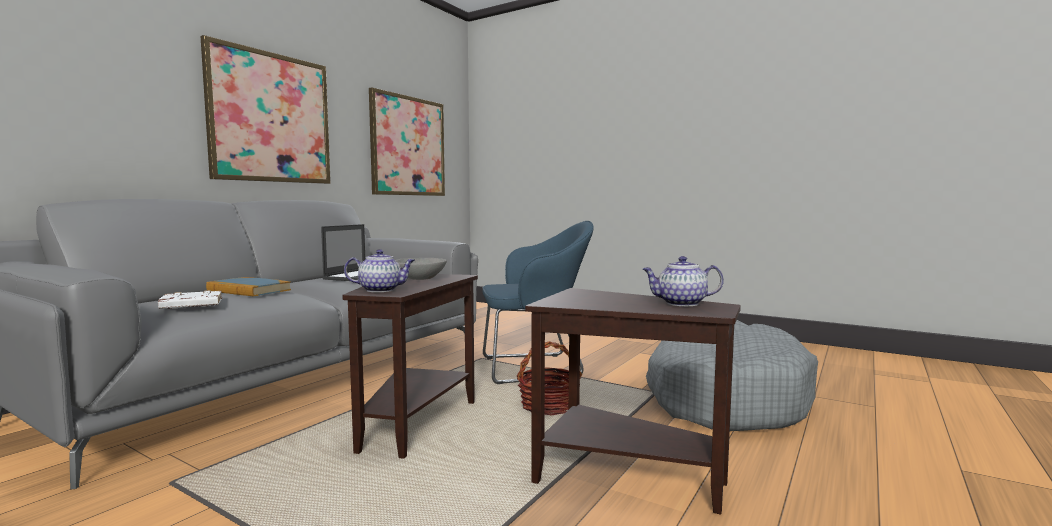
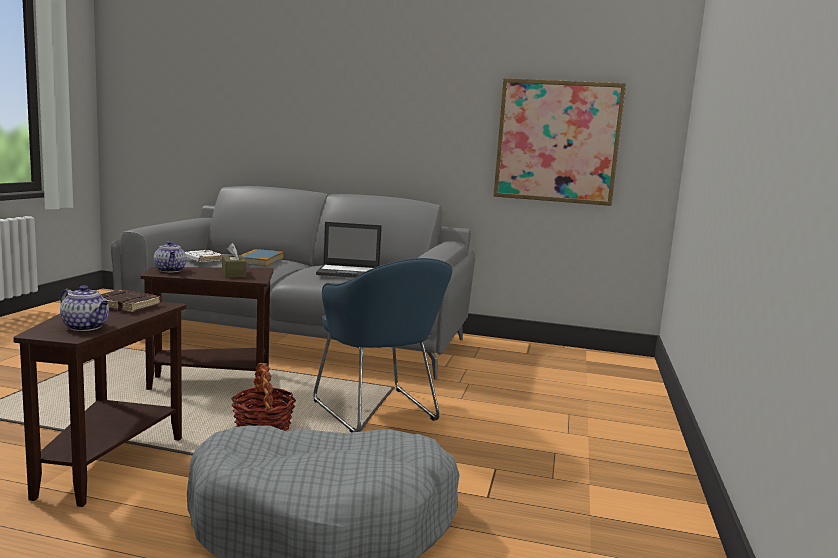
camera: 70 degrees right, 5 degrees up
picture [200,35,331,184] -> none
grey bowl [395,258,447,280] -> brown tissue box [222,243,246,278]
teapot [643,256,724,306] -> teapot turned 135 degrees clockwise [60,285,109,331]
none -> brown book [100,290,161,312]

